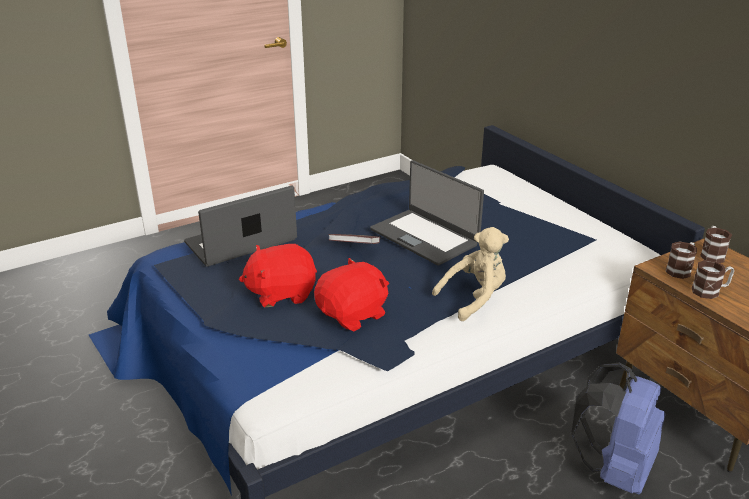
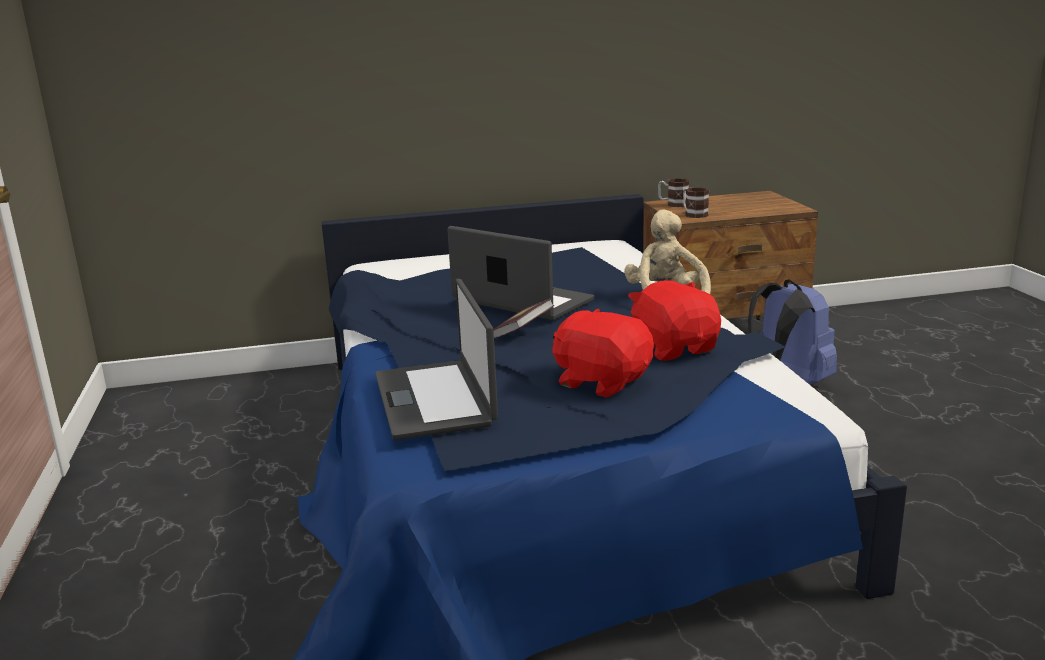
camera: 70 degrees left, 10 degrees down
red plush toy [239,244,317,307] -> red plush toy turned 120 degrees clockwise [553,308,654,398]
laptop [370,160,484,266] -> laptop turned 120 degrees counterclockwise [447,226,594,320]
mug [692,260,734,299] -> none

